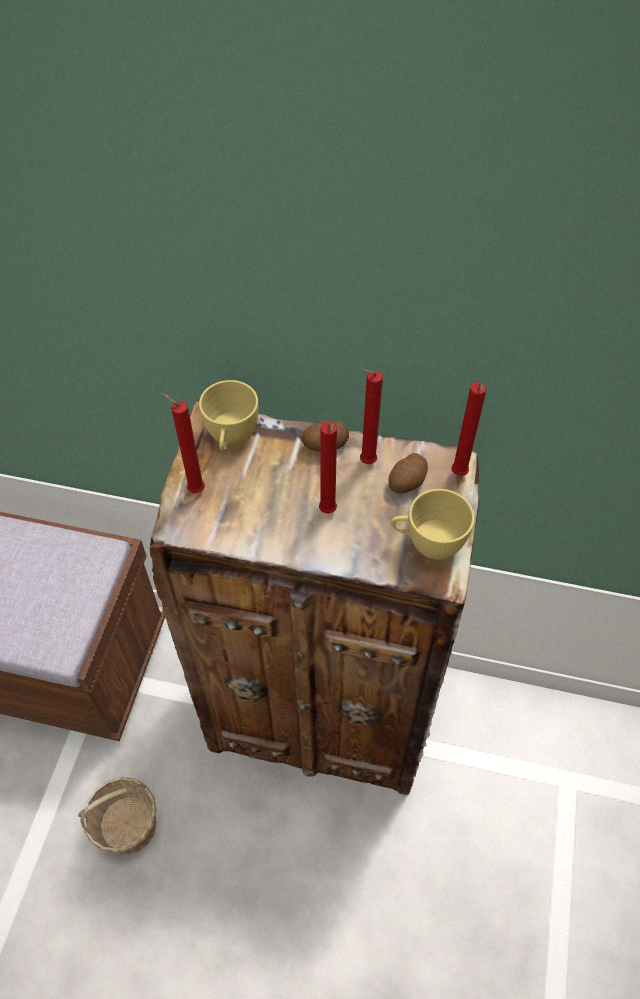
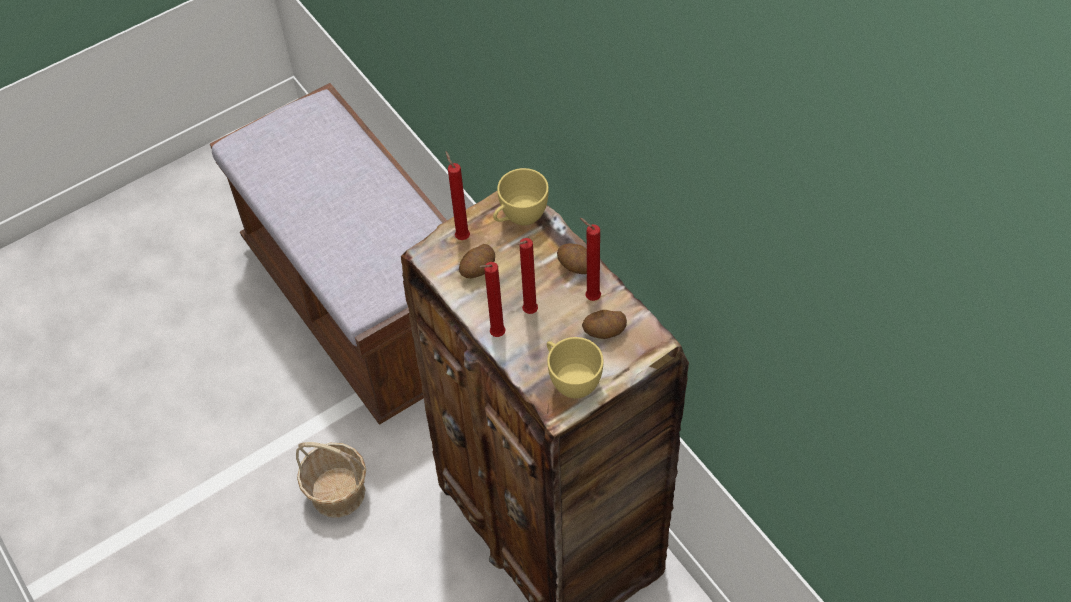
camera: 45 degrees right, 0 degrees up
red candle [451,382,487,476] -> red candle moved to [480,262,506,337]
none -> potato [459,244,495,278]

